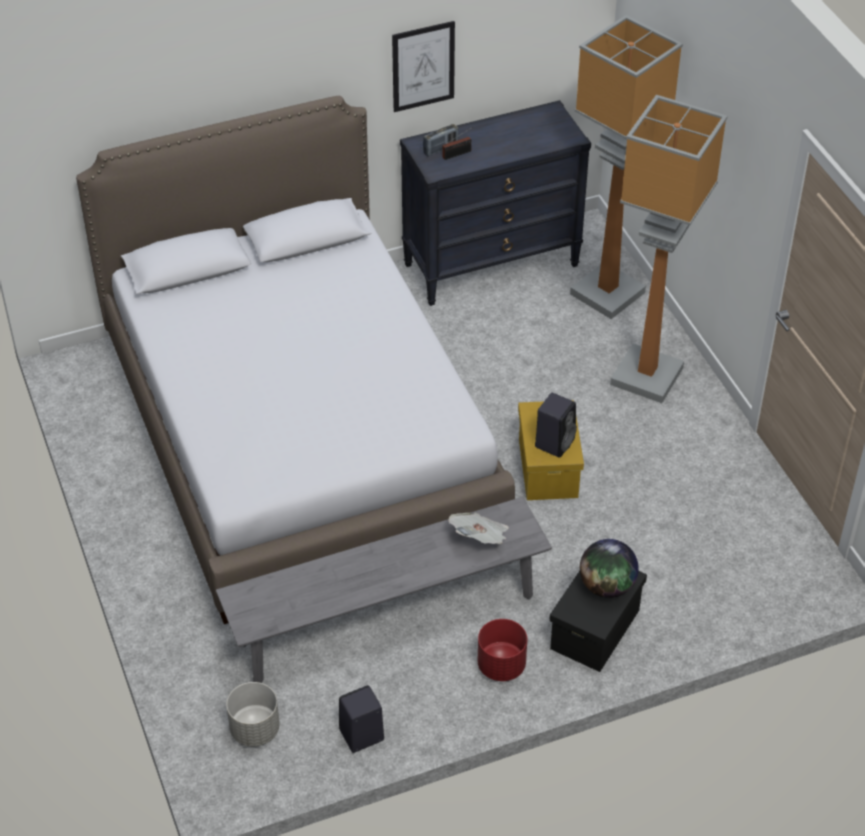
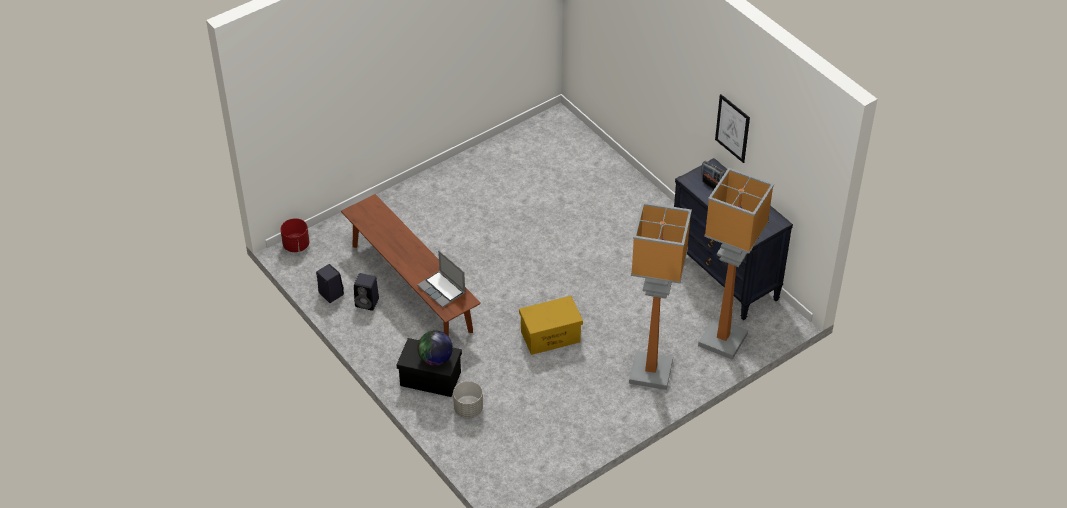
camera: 75 degrees right, 0 degrees up
bed [76,96,515,624] -> none
grey bench [216,497,552,683] -> brown bench [341,194,481,337]
grey planter [226,682,280,747] -> grey planter moved to [453,381,483,418]
newspaper [448,513,509,544] -> laptop [417,251,466,308]
red planter [478,619,527,681] -> red planter moved to [280,218,309,252]
black speaker [535,393,577,458] -> black speaker moved to [354,273,379,311]

